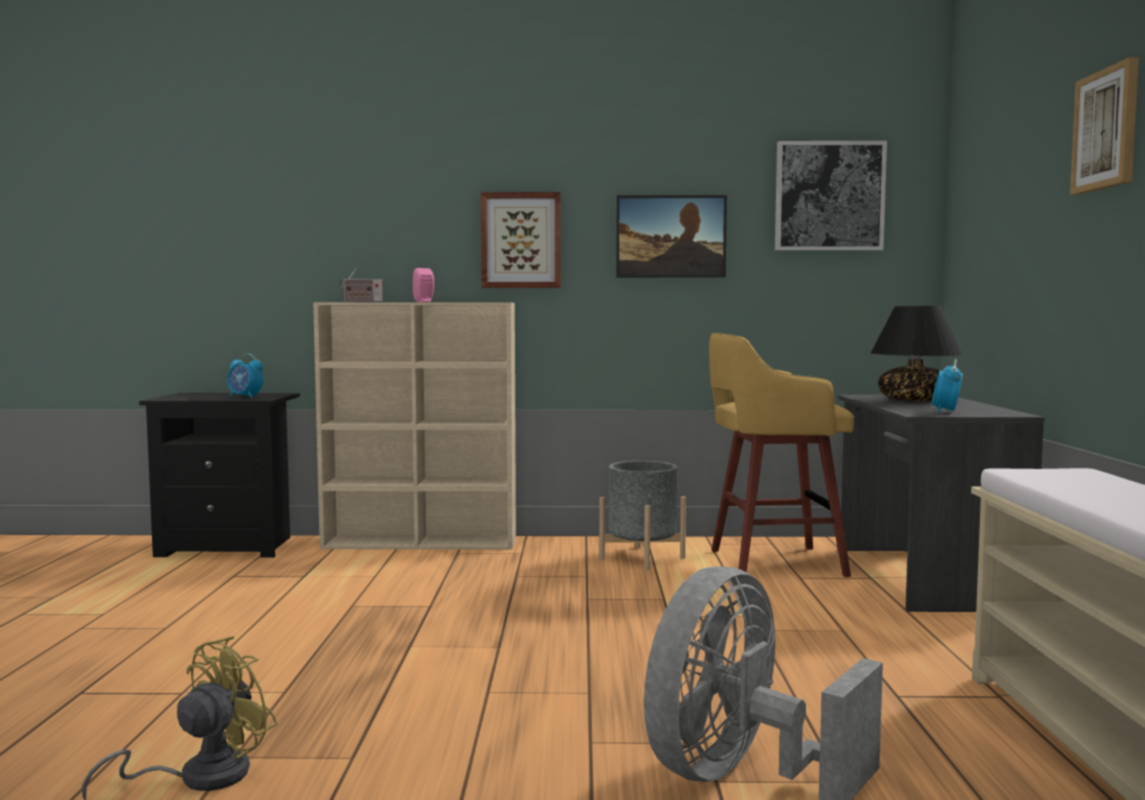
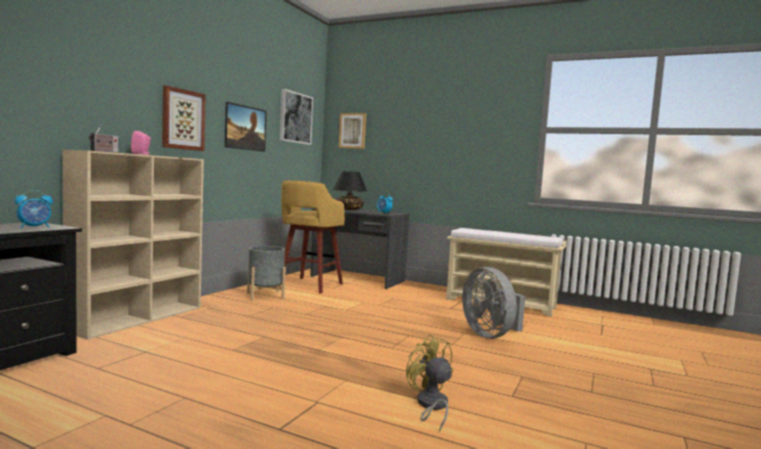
camera: 65 degrees left, 0 degrees up
picture [1070,57,1139,195] -> picture moved to [339,113,366,149]

